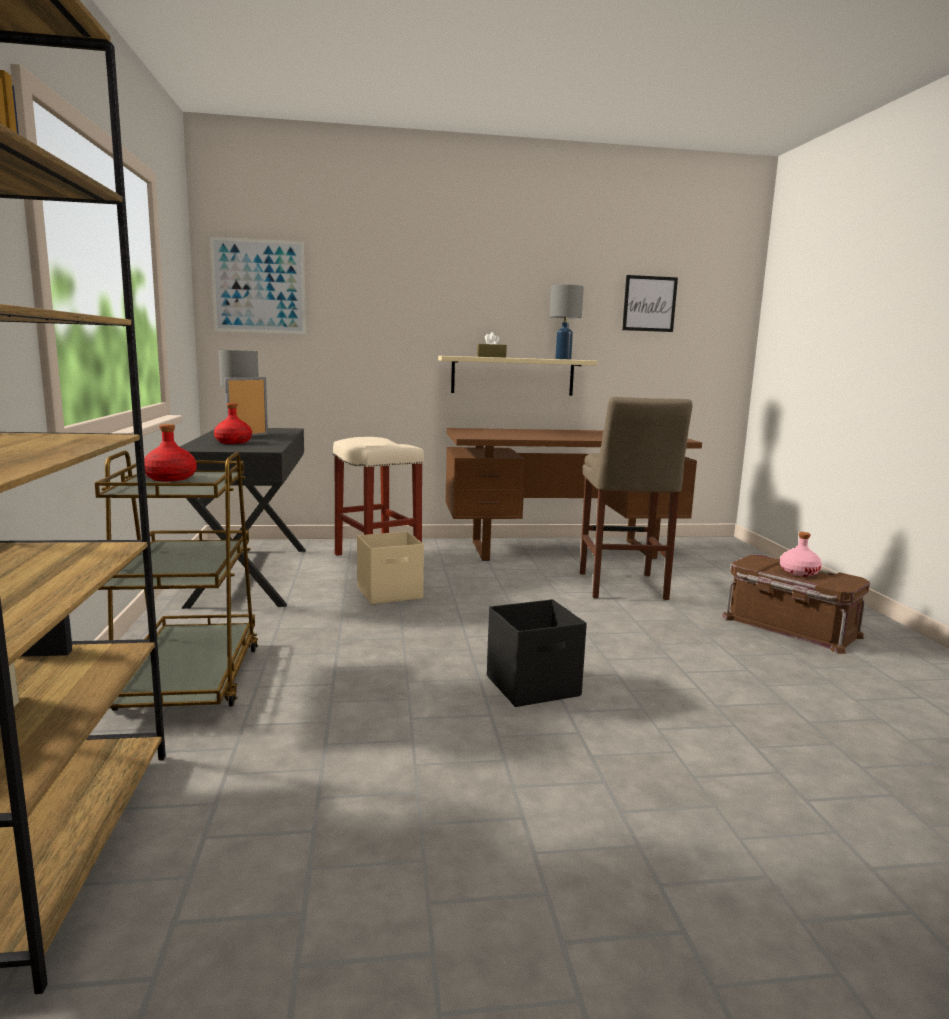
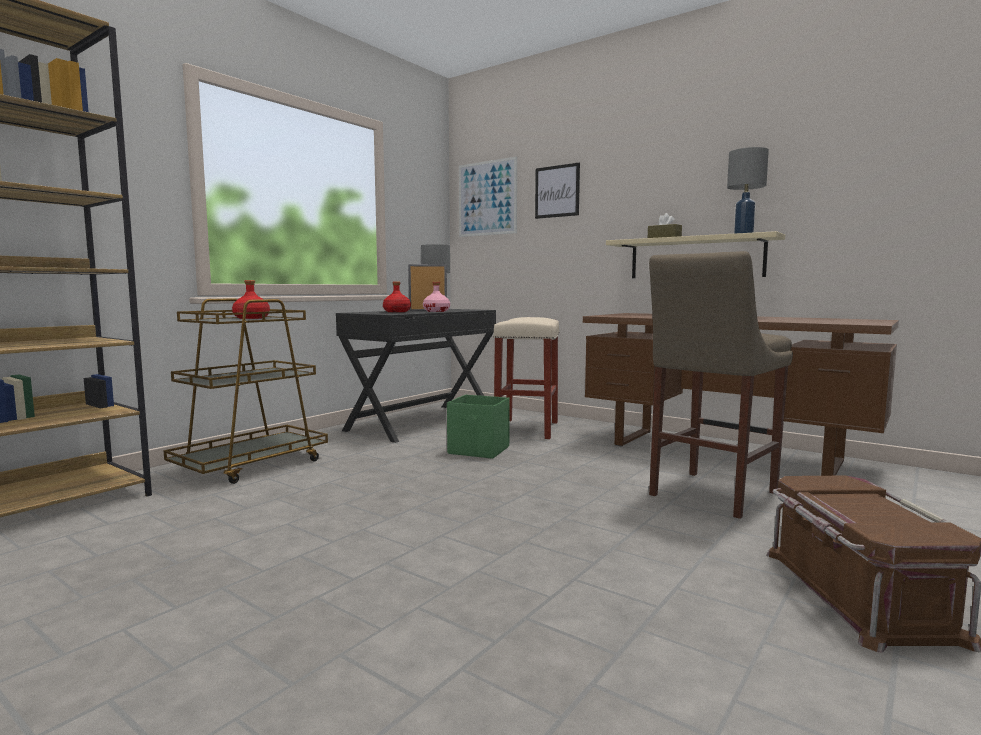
camera: 45 degrees right, 5 degrees down
beige storage box [357,531,424,604] -> green storage box [447,395,510,459]
black storage box [487,599,587,707] -> none
picture [622,275,678,332] -> picture moved to [535,163,580,219]
pink bottle [780,532,822,577] -> pink bottle moved to [423,282,450,312]

